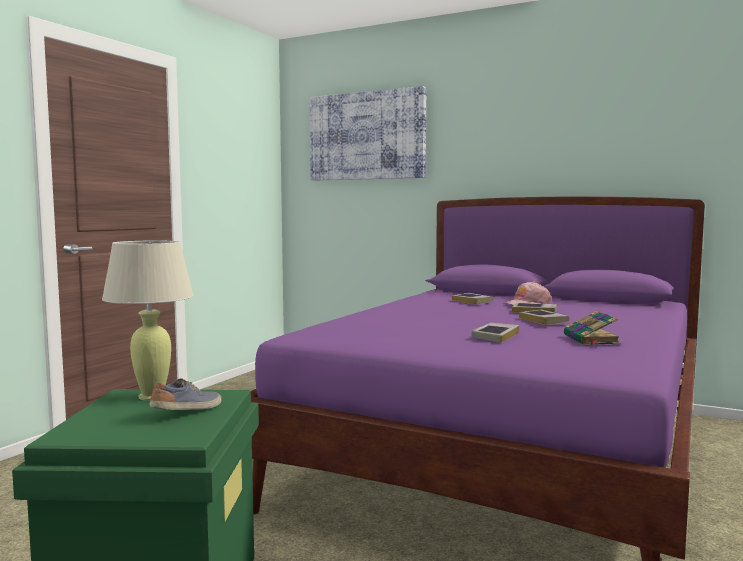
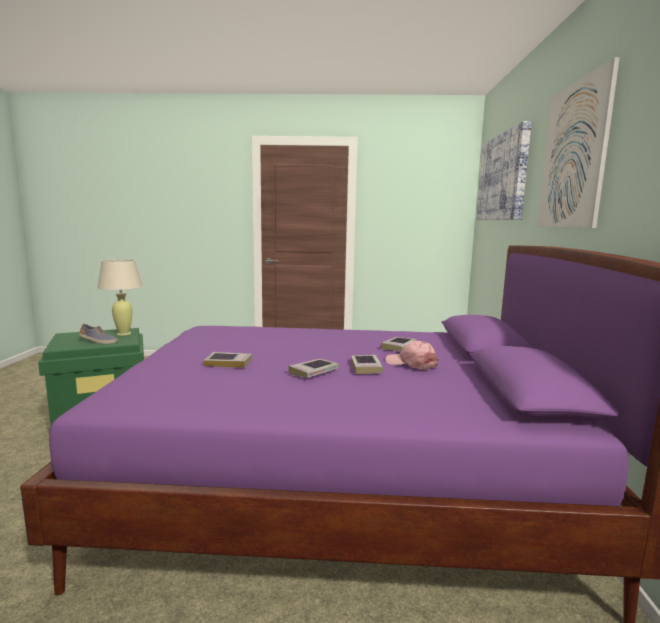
camera: 65 degrees right, 5 degrees up
book [564,311,621,345] -> none
none -> picture [538,57,620,228]

